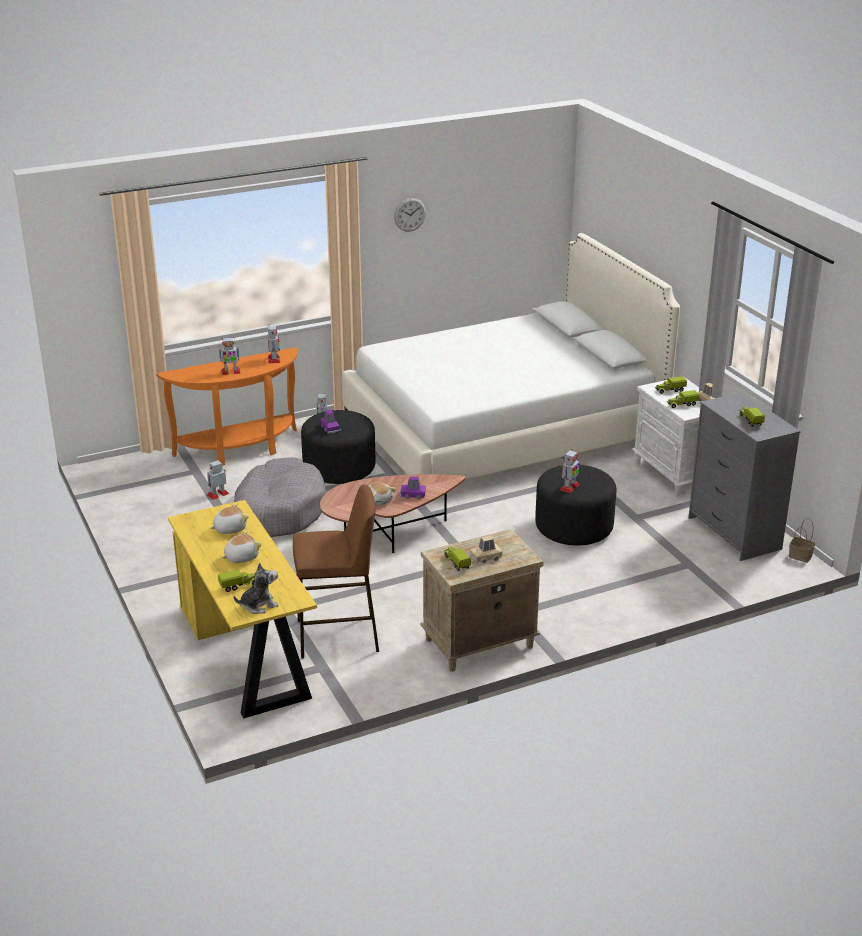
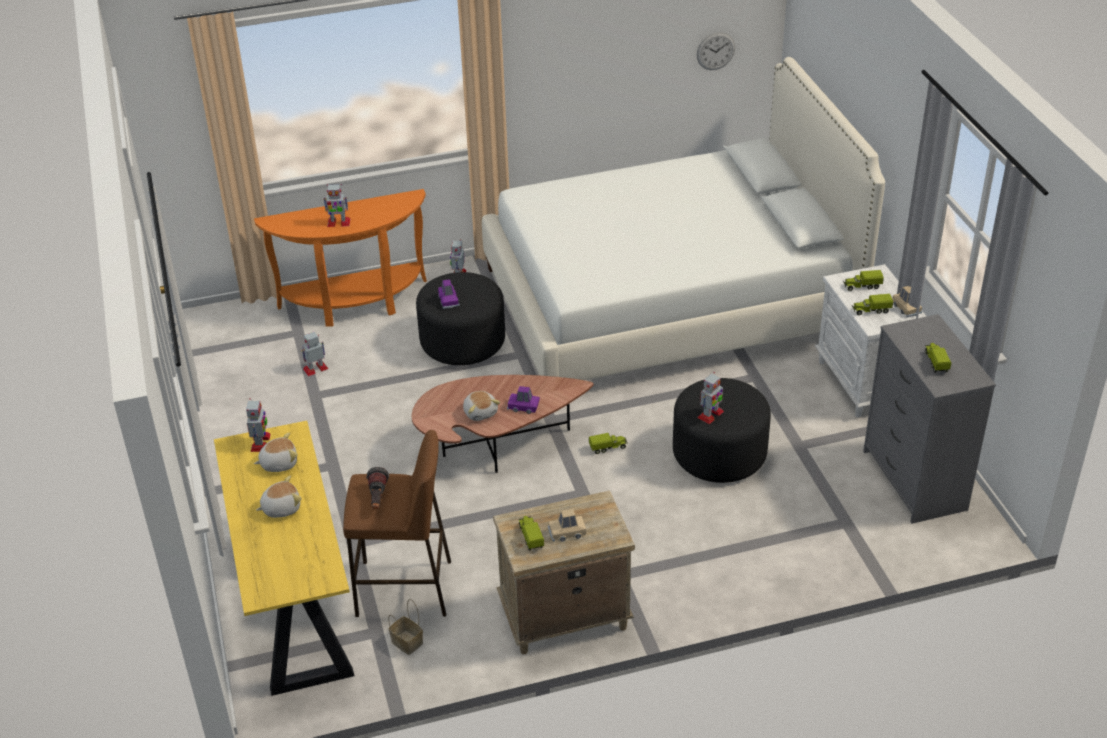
camera: 10 degrees right, 10 degrees up
toy truck [218,570,255,592] -> toy truck moved to [589,433,628,454]
grey dog bed [234,457,326,537] -> none
plush toy [234,562,279,614] -> none
toy robot [268,325,280,364] -> toy robot moved to [246,398,271,452]
wall clock [394,198,426,232] -> wall clock moved to [697,32,735,70]
basket [789,518,815,563] -> basket moved to [388,599,423,655]
none -> flashlight [366,467,389,509]

